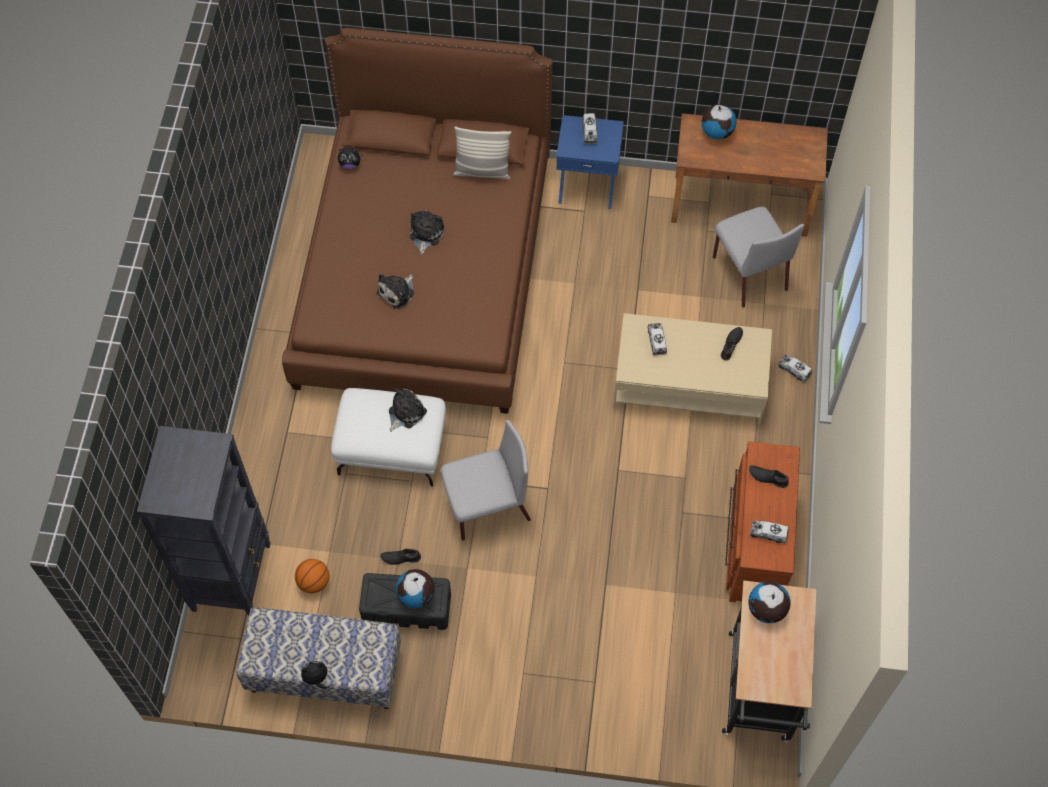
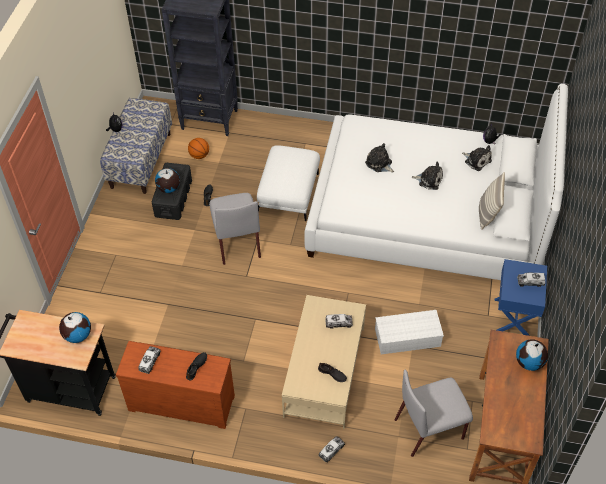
camera: 95 degrees right, 10 degrees down
brown bed [282,28,553,414] -> white bed [304,84,568,280]
plush toy [389,388,427,432] -> plush toy moved to [462,145,492,171]
none -> white storage box [375,310,444,354]

